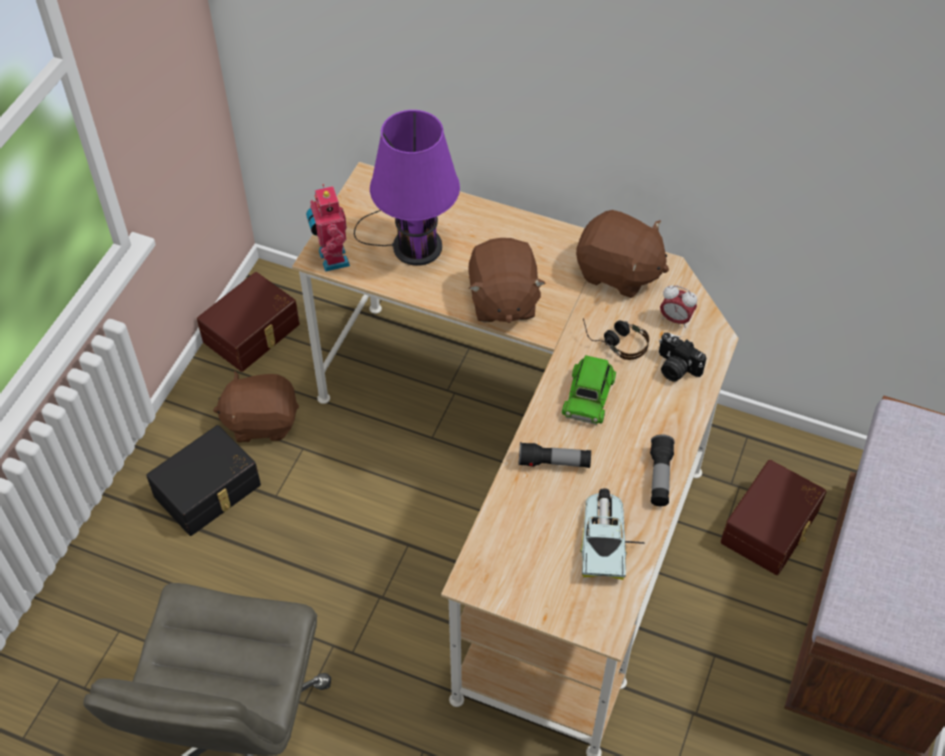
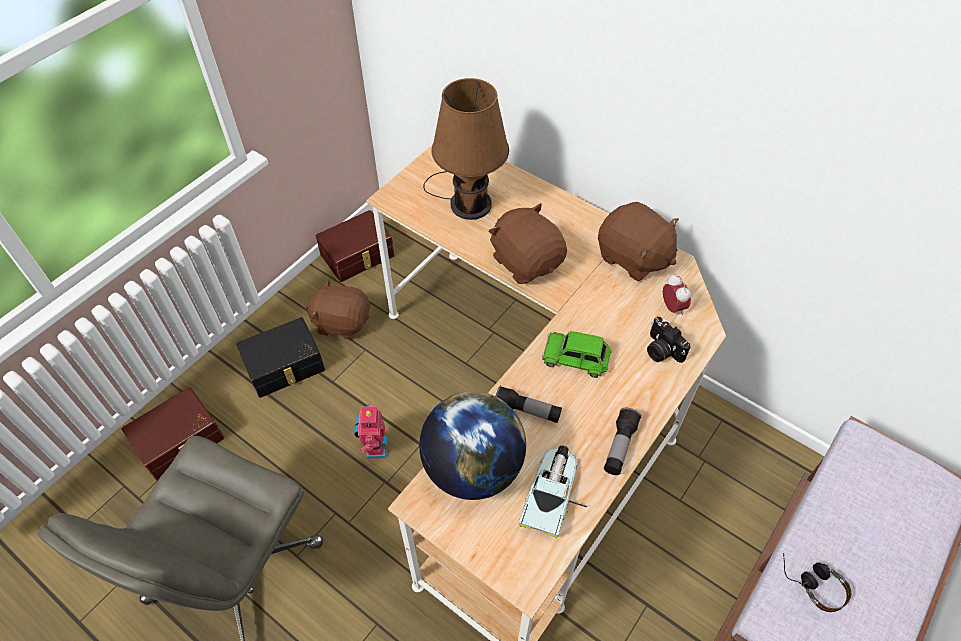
camera: 15 degrees right, 0 degrees up
toy robot [306,184,350,272] -> toy robot moved to [354,404,387,459]
purple table lamp [354,110,460,266] -> brown table lamp [423,78,509,220]
brown plush toy [468,238,545,323] -> brown plush toy turned 135 degrees clockwise [488,203,567,284]
green toy car [562,355,616,425] -> green toy car turned 75 degrees clockwise [542,331,612,378]
headphones [583,318,649,360] -> headphones moved to [783,553,851,612]
alarm clock [660,285,697,328] -> alarm clock turned 150 degrees counterclockwise [663,275,691,315]
brown storage box [721,460,827,575] -> brown storage box moved to [122,387,224,481]
none -> globe [419,391,526,500]

